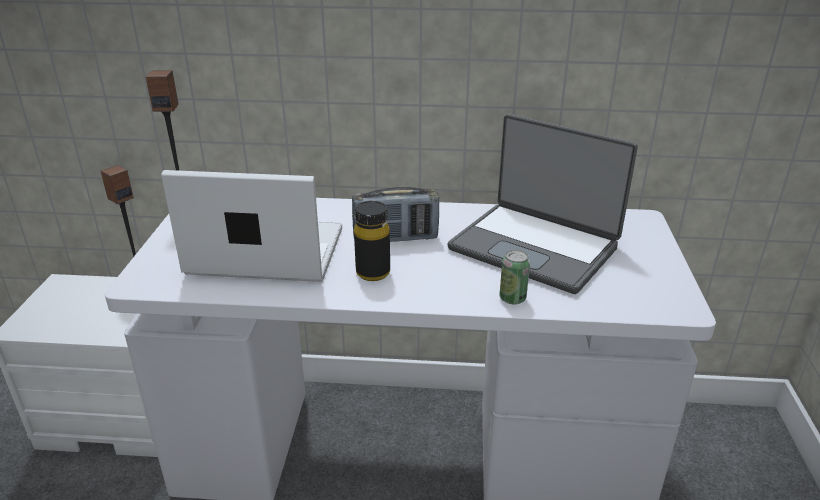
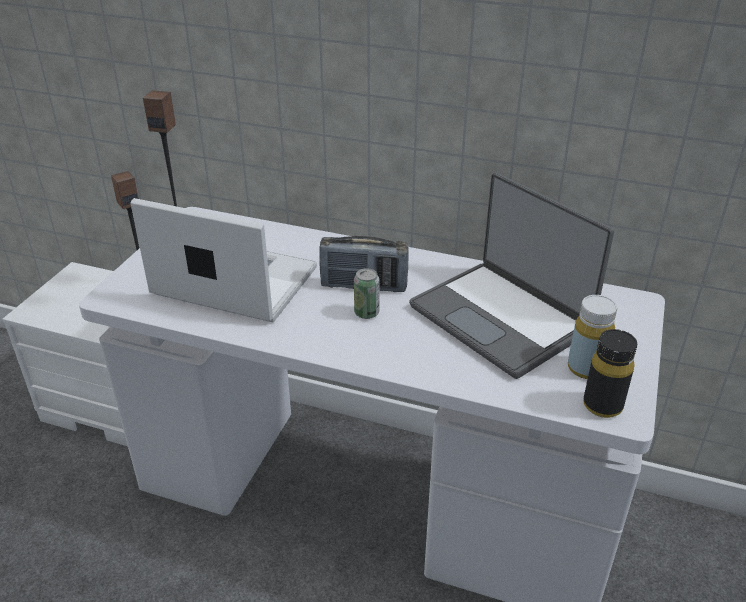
camera: 15 degrees right, 5 degrees up
black bottle [354,201,390,281] -> black bottle moved to [583,329,637,418]
can [499,250,530,304] -> can moved to [354,268,380,319]
none -> yellow bottle [568,295,617,379]

